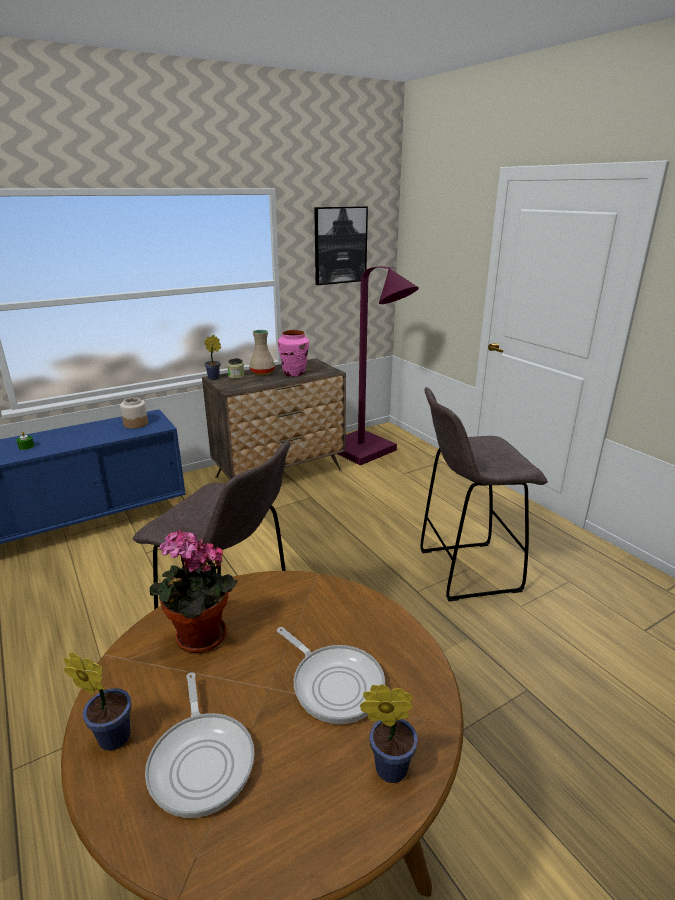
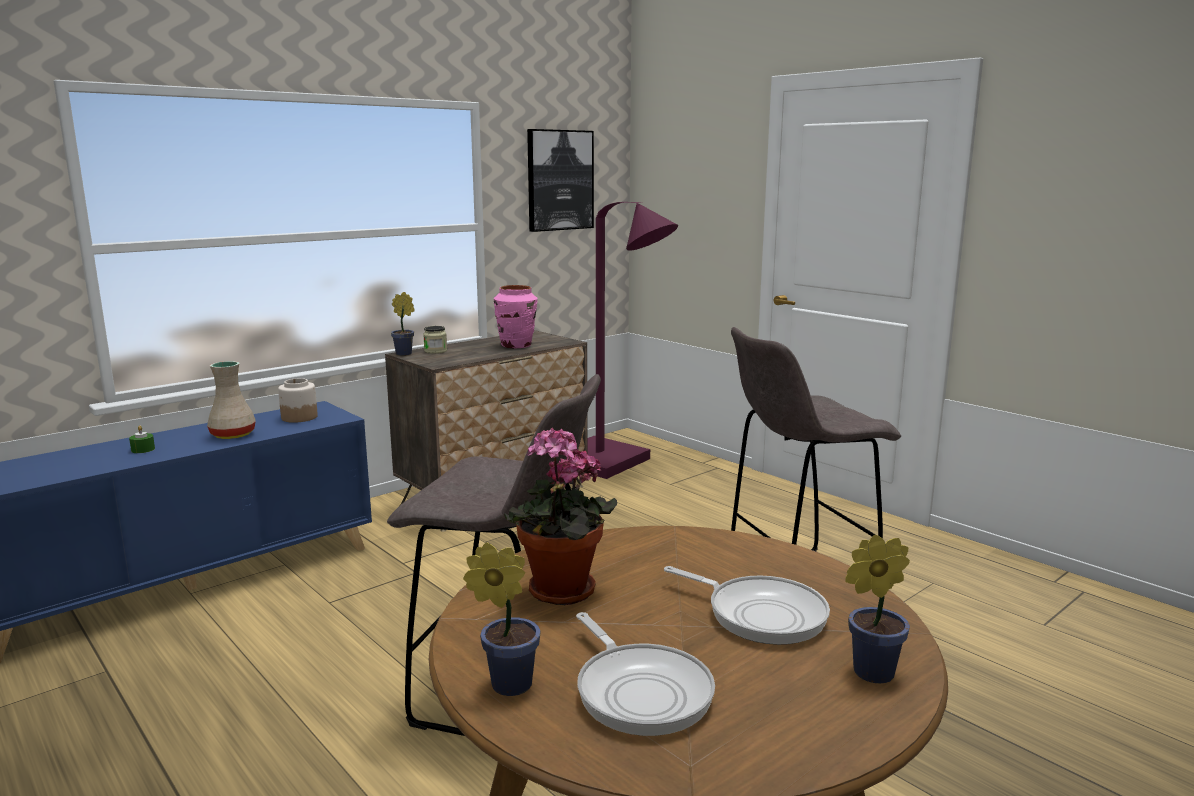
camera: 10 degrees left, 10 degrees down
beige vase [249,330,275,375] -> beige vase moved to [207,361,256,439]

